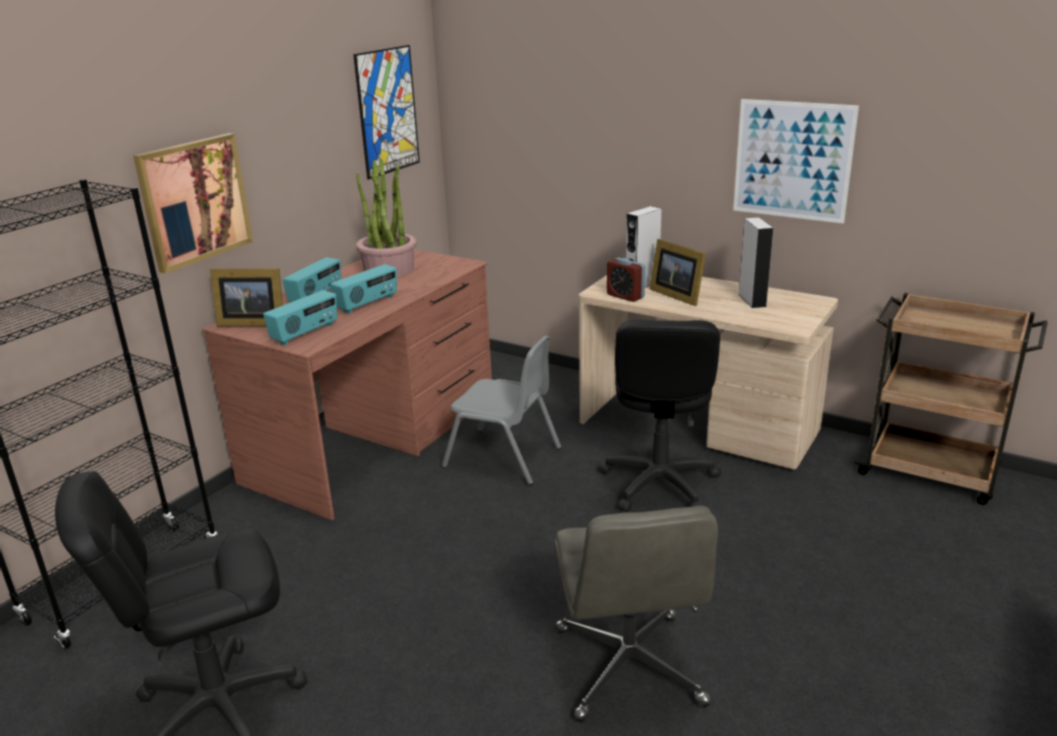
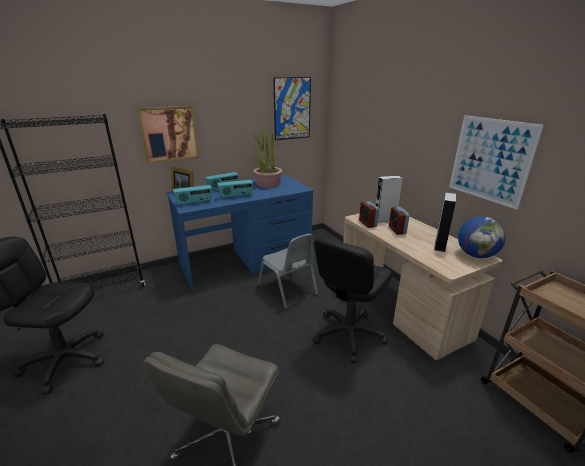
camera: 30 degrees right, 0 degrees up
brown desk [202,249,492,520] -> blue desk [166,175,314,292]
picture frame [650,239,706,306] -> alarm clock [389,207,409,235]
none -> globe [458,216,506,258]

